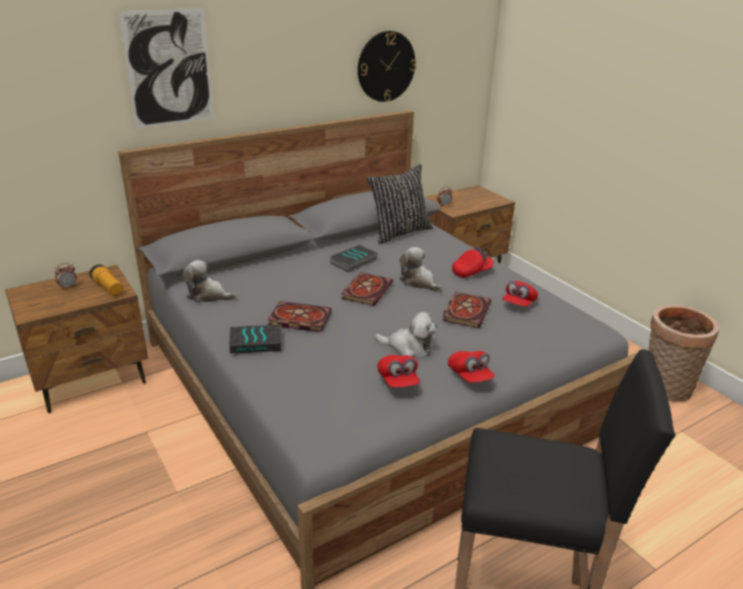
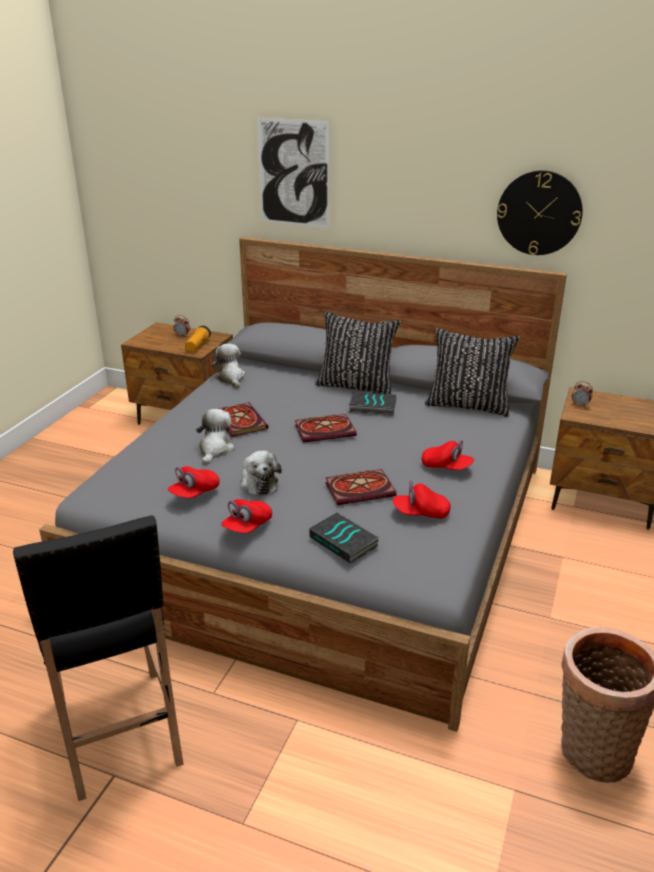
camera: 55 degrees right, 0 degrees up
book [229,324,282,354] -> book moved to [309,512,379,564]
plush toy [399,247,442,292] -> plush toy moved to [196,409,235,465]
none -> black pillow [315,312,401,394]

